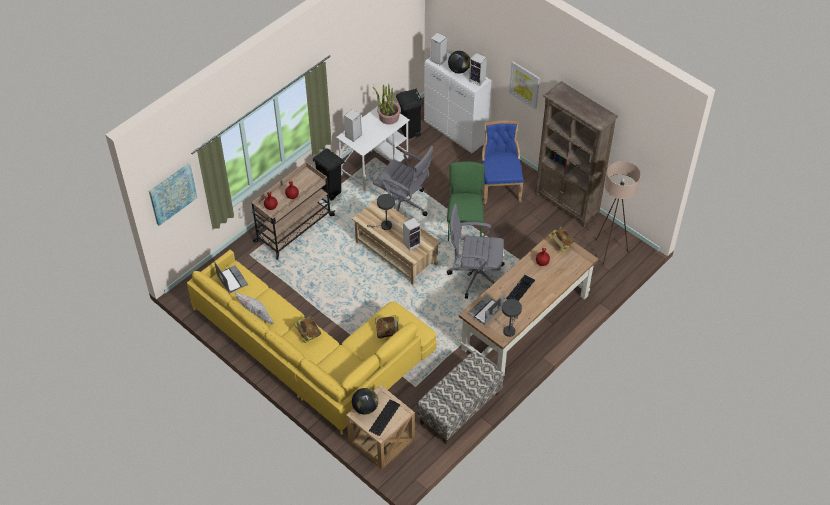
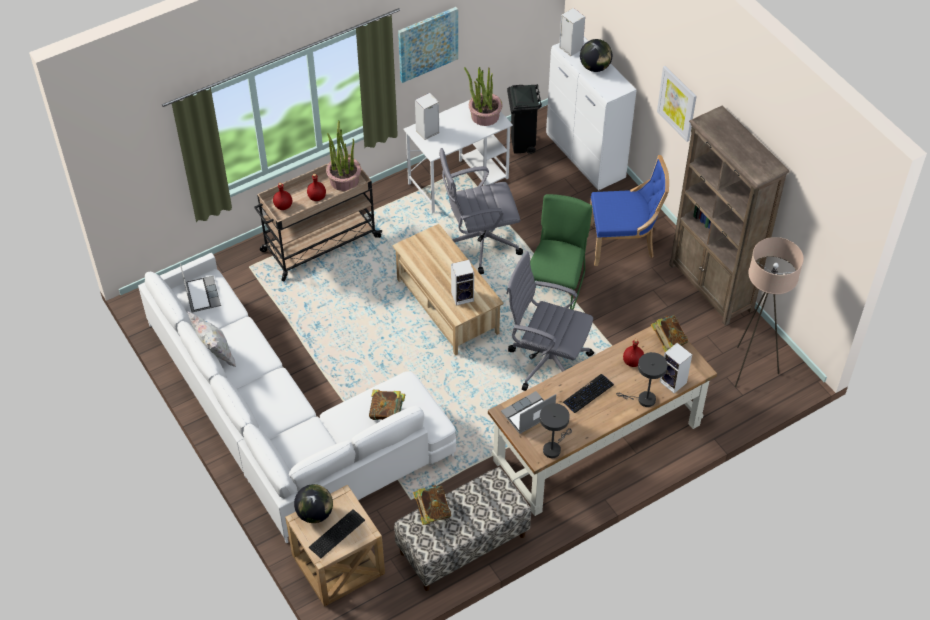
camera: 15 degrees right, 0 degrees up
picture [149,163,197,226] -> picture moved to [398,7,458,83]
yellow sofa [187,250,437,435] -> white sofa [138,253,456,544]
book [294,316,321,343] -> book moved to [413,485,451,525]
black trash can [312,148,345,201] -> none
grey table lamp [367,194,395,230] -> grey table lamp moved to [616,352,667,407]
grey office chair [373,146,434,216] -> grey office chair turned 120 degrees clockwise [439,148,523,274]
speaker [469,53,487,86] -> speaker moved to [660,343,692,394]
blue chair [482,121,523,204] -> blue chair turned 75 degrees clockwise [590,155,669,266]
none -> potted plant [326,121,361,191]

